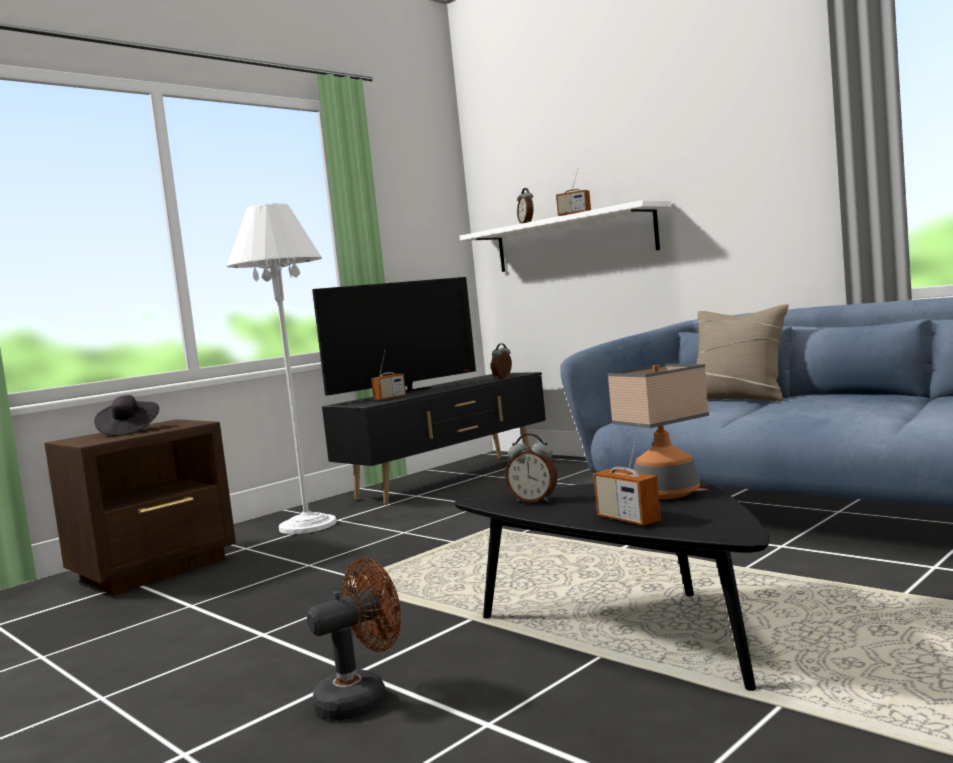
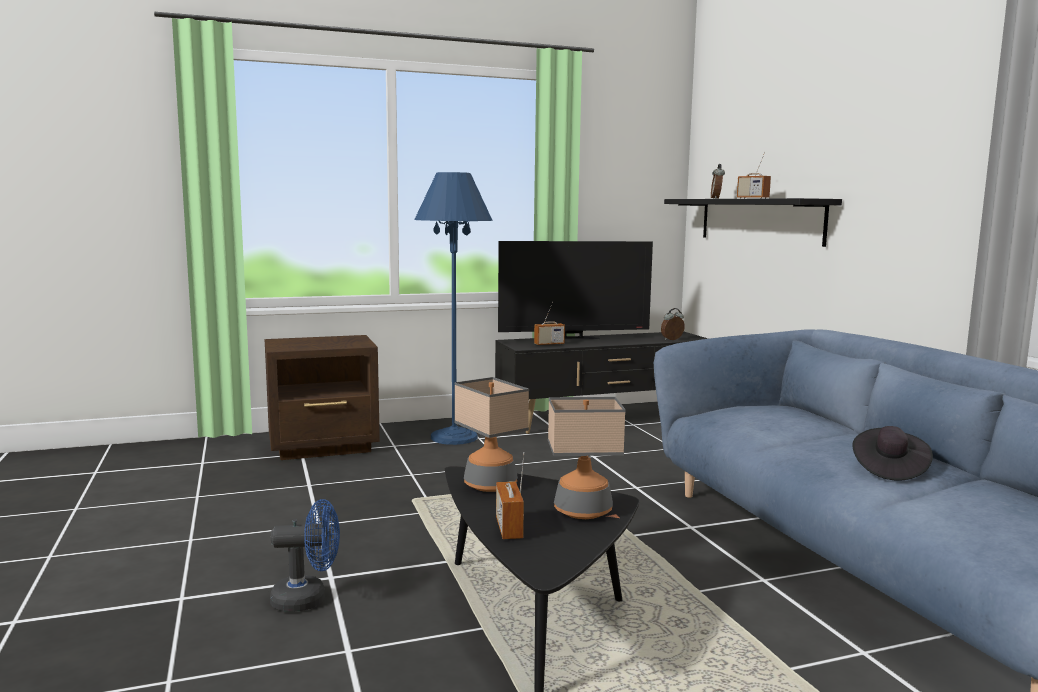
camera: 25 degrees right, 5 degrees up
black hat [94,395,159,436] -> black hat moved to [852,426,933,480]
white floor lamp [227,203,337,534] -> blue floor lamp [414,172,493,445]
brown fan [307,558,401,720] -> blue fan [270,499,340,612]
white shelf [460,200,671,272] -> black shelf [664,198,842,247]
alarm clock [505,434,558,503] -> table lamp [454,377,529,492]
beige pillow [697,304,789,401] -> none

